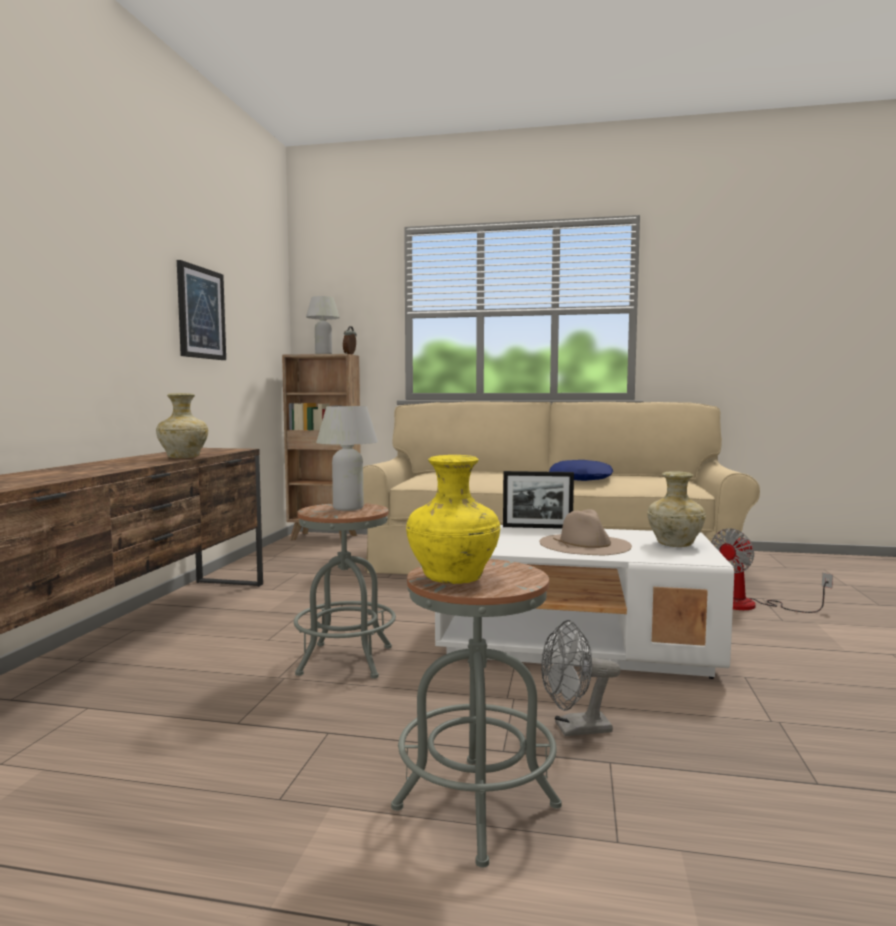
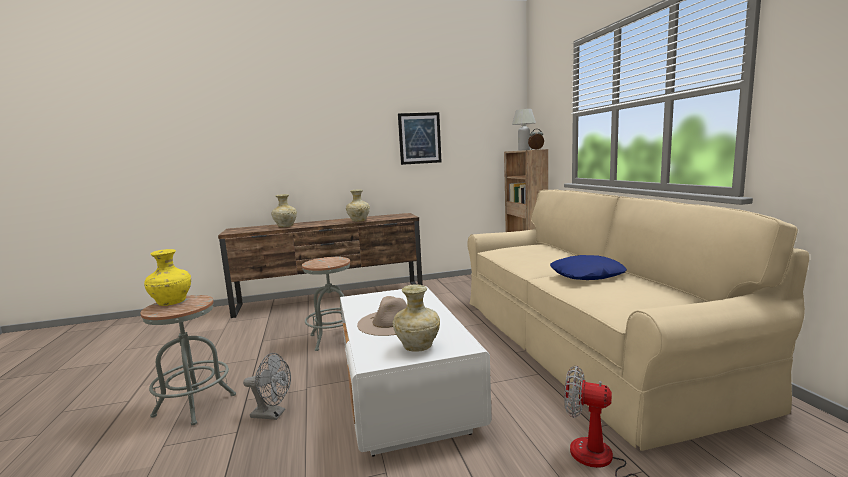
camera: 65 degrees right, 5 degrees up
white table lamp [316,406,378,511] -> none
picture frame [503,471,574,529] -> none
grey fan [541,620,620,736] -> grey fan turned 135 degrees clockwise [243,353,291,420]
none -> beige vase [271,194,297,227]

